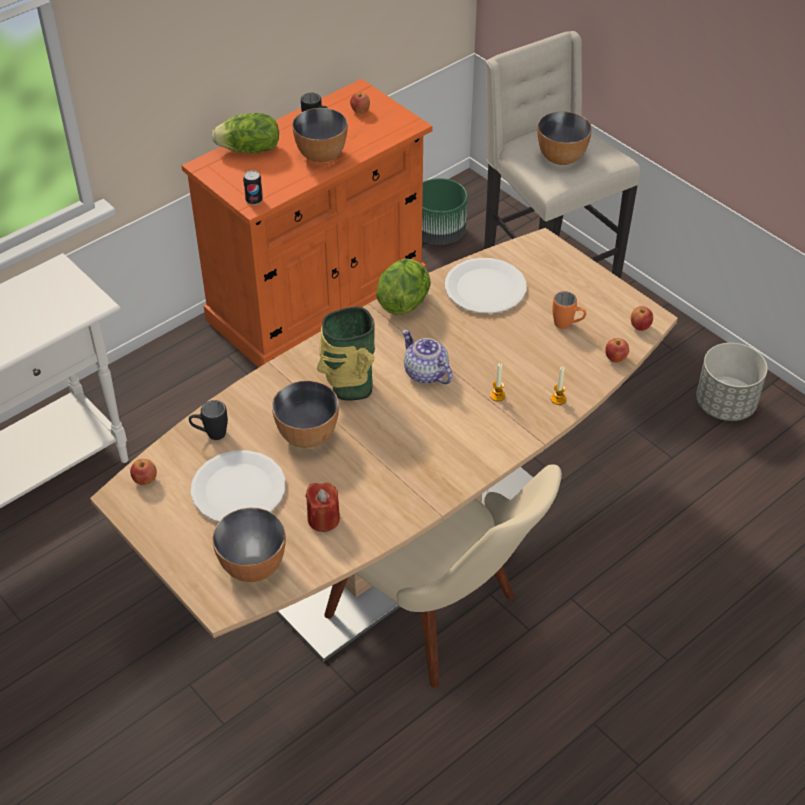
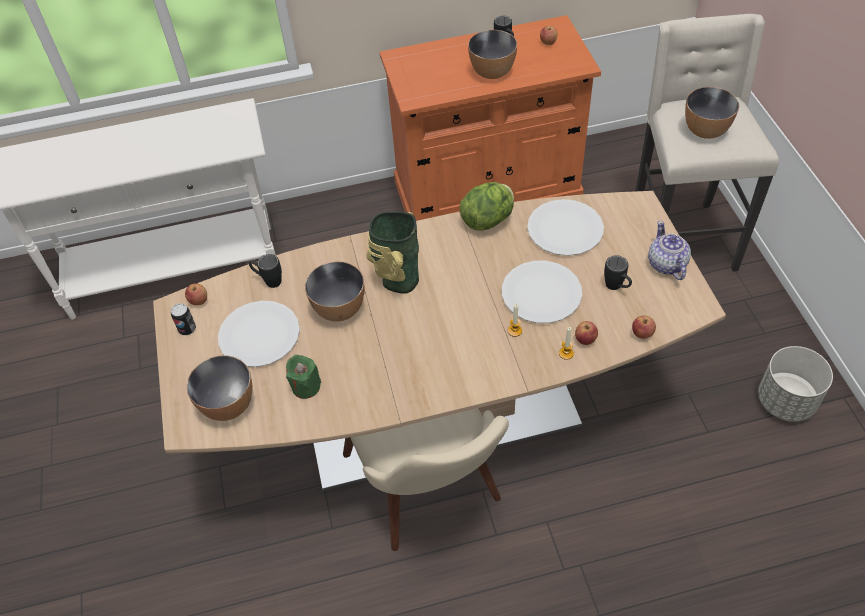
camera: 30 degrees right, 5 degrees up
lettuce [212,113,279,153] -> none
can [243,170,263,205] -> can moved to [171,303,196,335]
red candle [305,482,340,532] -> green candle [286,355,321,399]
teapot [402,329,453,384] -> teapot moved to [648,221,691,280]
green planter [422,178,468,244] -> none
orange mug [552,291,586,329] -> black mug [604,255,632,290]
apple [631,306,653,331] -> apple moved to [575,321,598,345]
none -> white plate [502,261,582,323]

